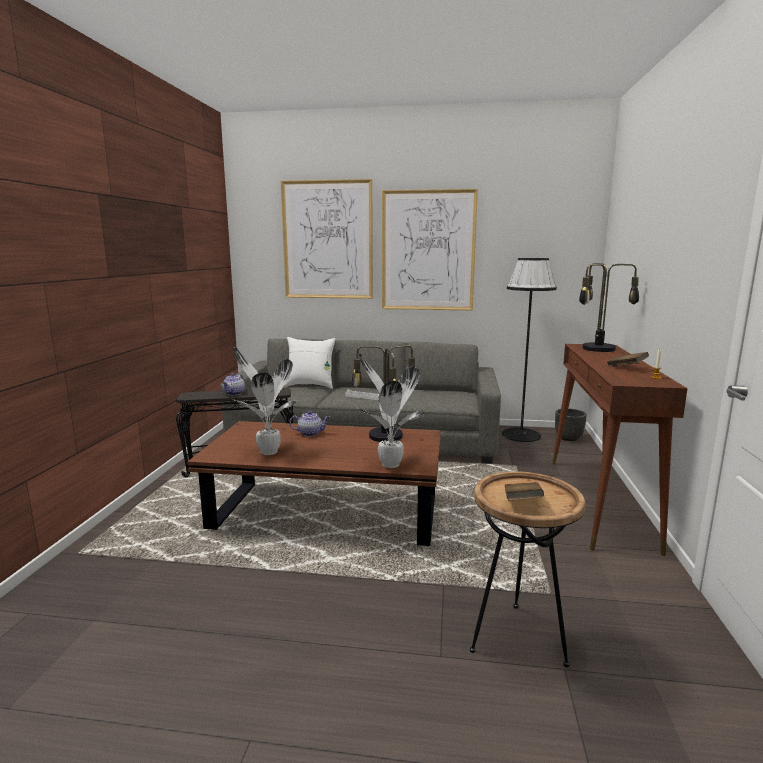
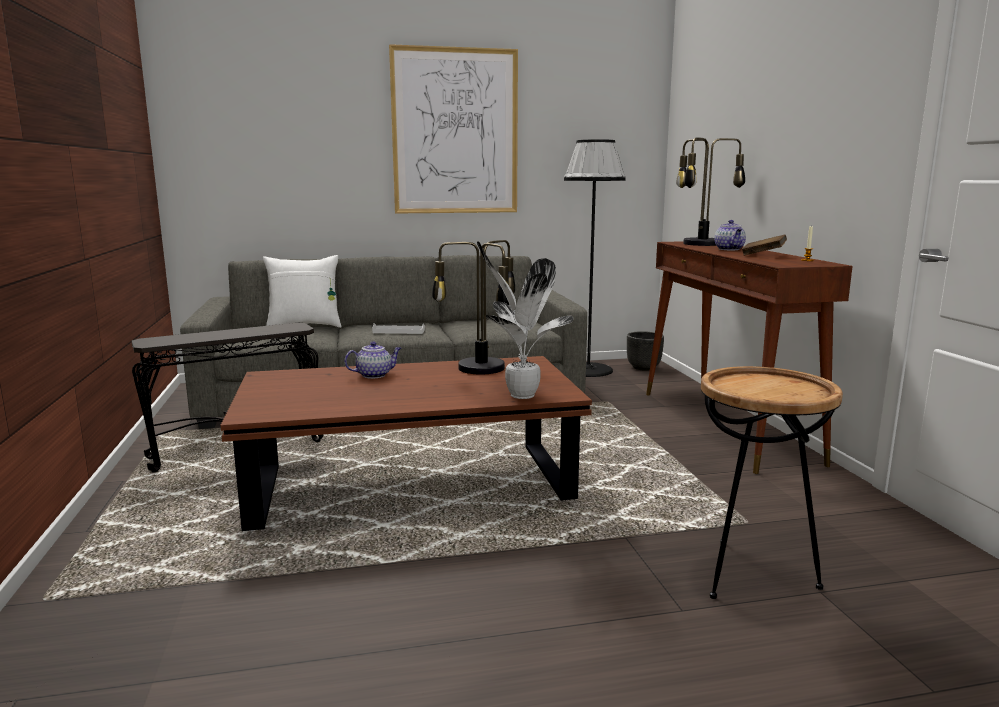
camera: 20 degrees left, 0 degrees up
teapot [222,373,245,395] -> teapot moved to [714,220,746,251]
potted plant [230,347,297,455] -> none
picture [281,179,373,299] -> none
brown book [505,482,544,501] -> none

